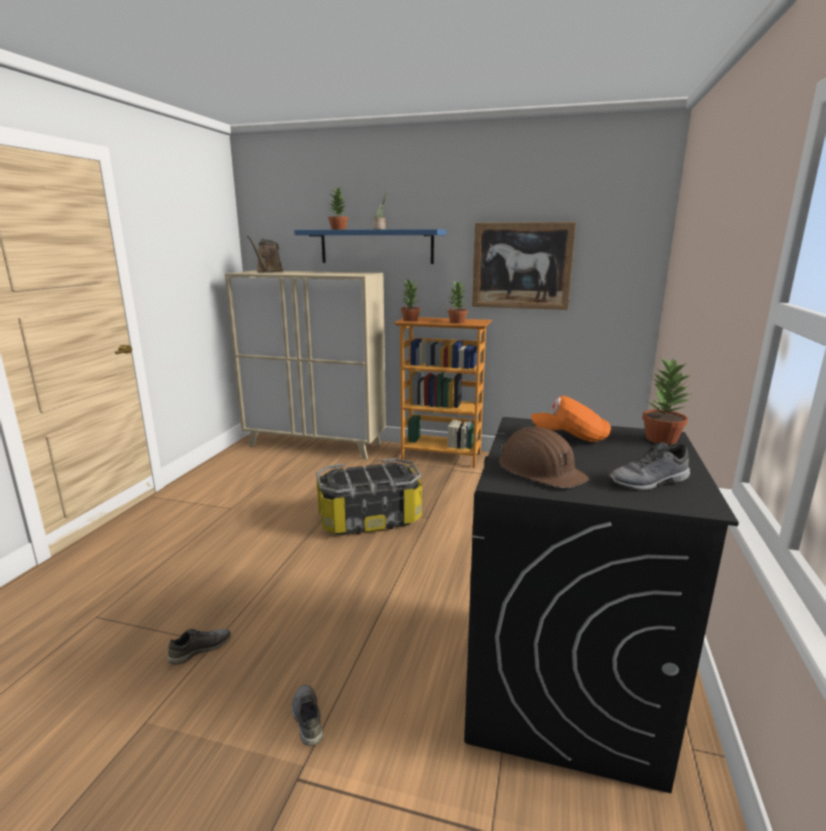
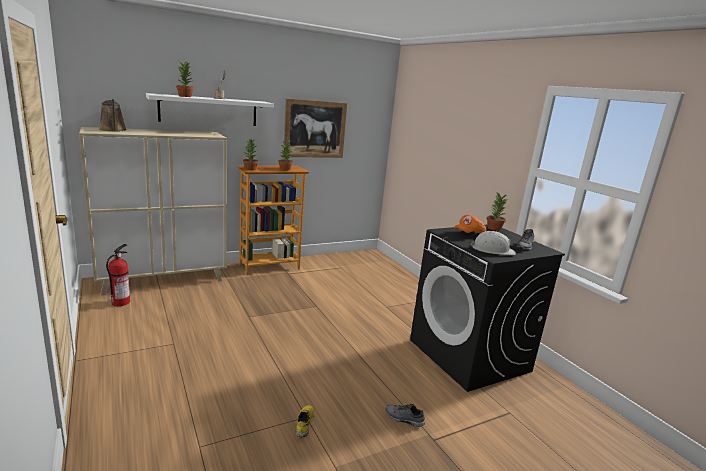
camera: 45 degrees left, 0 degrees up
grey shoe [167,629,231,665] -> yellow shoe [295,405,315,437]
blue shelf [294,229,446,264] -> white shelf [146,93,274,126]
storage box [316,458,422,535] -> none
brown hard hat [499,427,589,488] -> white hard hat [470,231,516,255]
none -> fire extinguisher [106,244,130,306]

